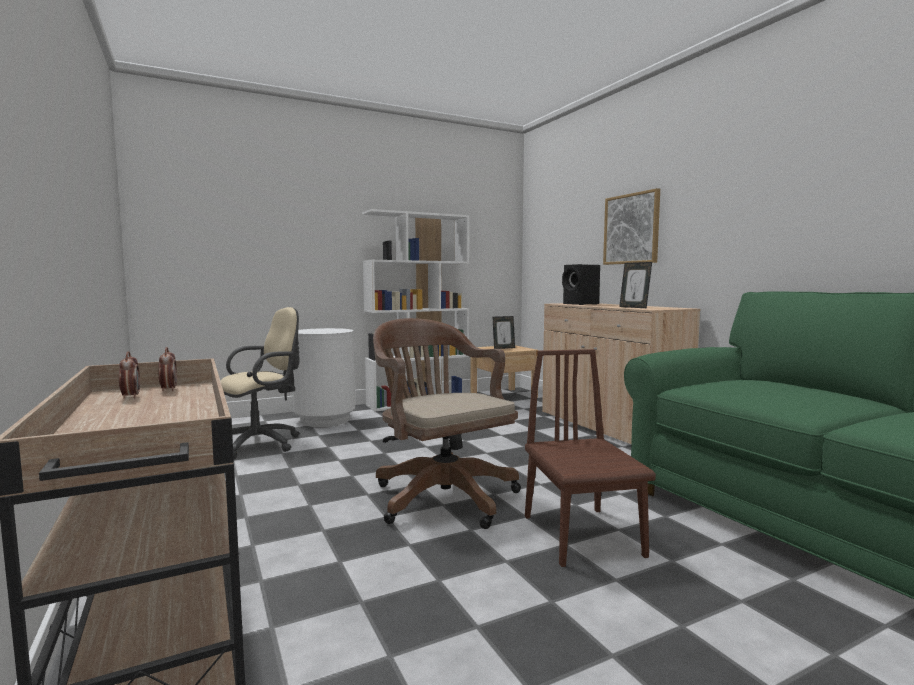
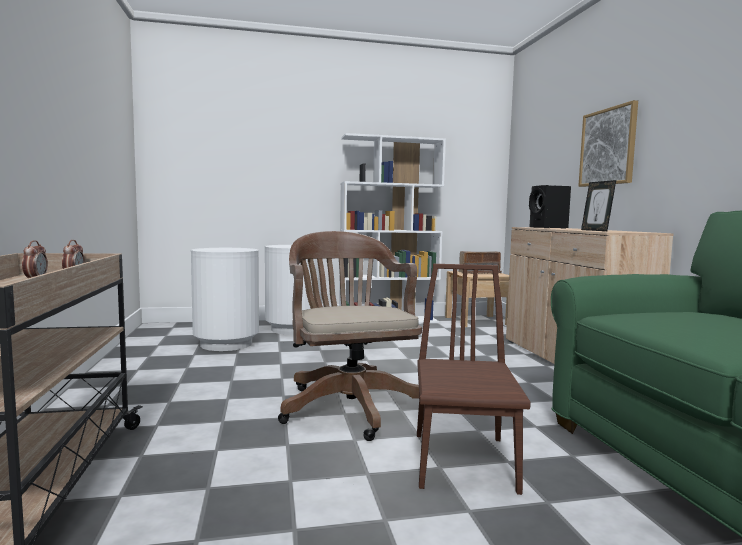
camera: 15 degrees right, 0 degrees up
beige office chair [221,307,300,459] -> white trash can [191,248,259,351]
picture frame [493,316,515,349] -> radio [458,251,502,274]

